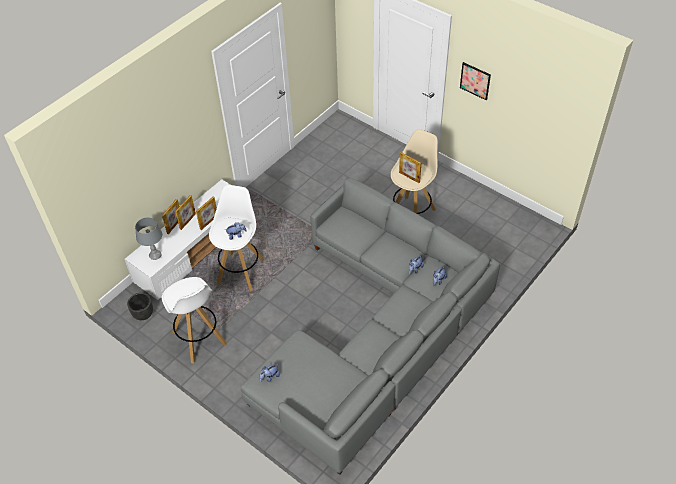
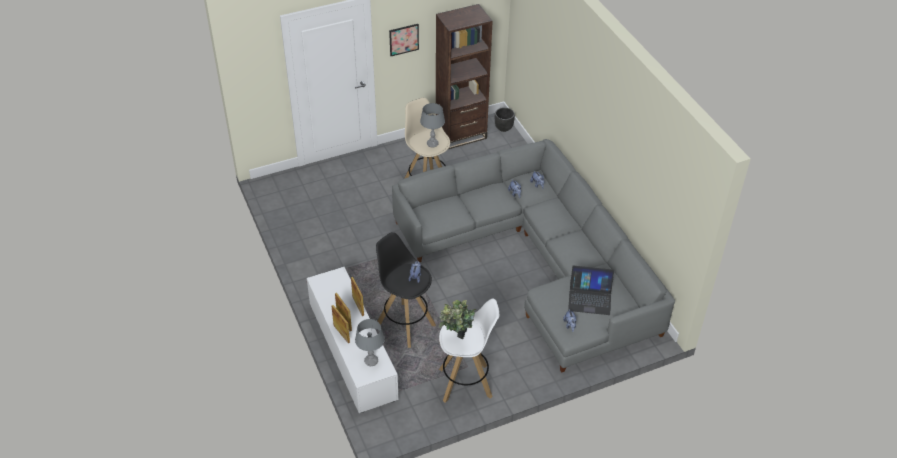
camera: 65 degrees left, 5 degrees down
black planter [127,293,153,320] -> black planter moved to [495,107,515,132]
white stool [209,185,264,291] -> black stool [376,232,436,348]
picture frame [399,152,421,183] -> grey table lamp [420,103,445,148]
none -> brown bookcase [436,4,493,149]
none -> potted plant [439,300,477,339]
none -> laptop [568,265,614,315]

